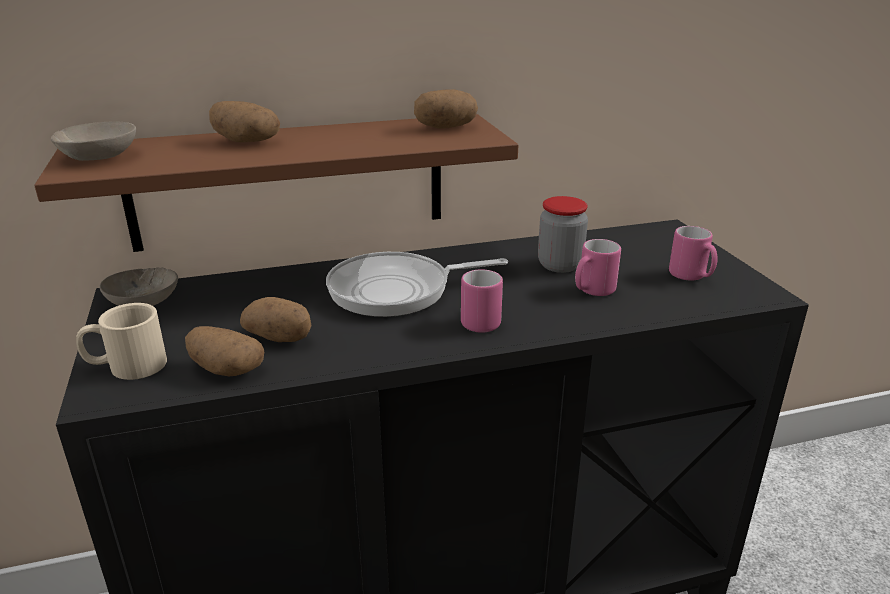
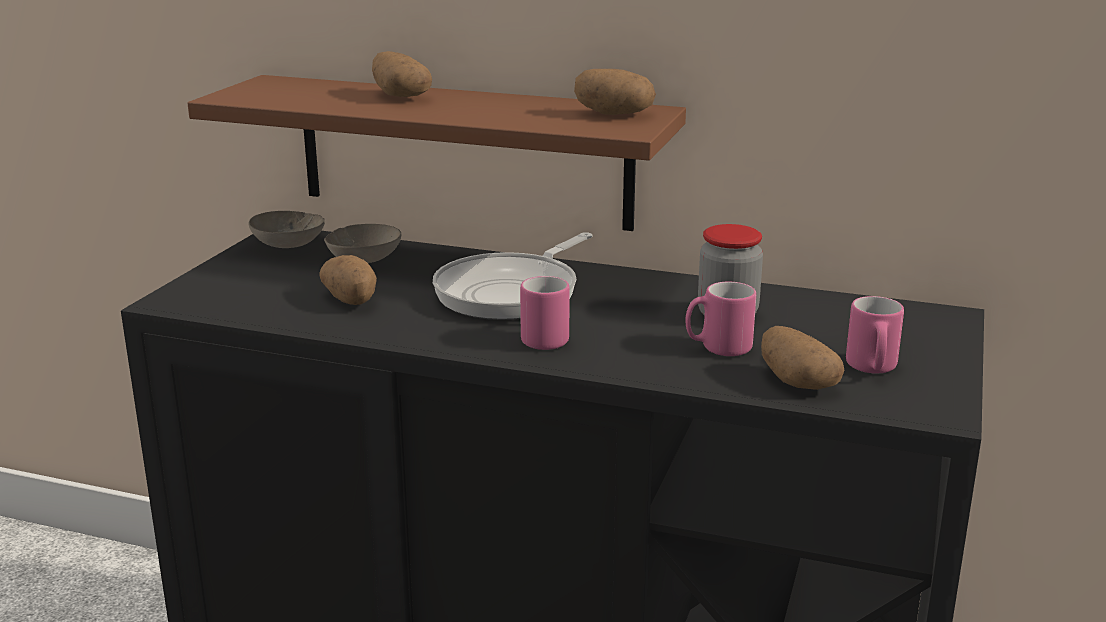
camera: 35 degrees right, 5 degrees down
beige bowl [51,122,136,161] -> beige bowl moved to [324,224,401,263]
beige mug [76,303,167,380] -> none
potato [185,326,264,376] -> potato moved to [761,326,844,390]
frying pan [326,252,508,317] -> frying pan turned 75 degrees counterclockwise [433,232,593,320]

